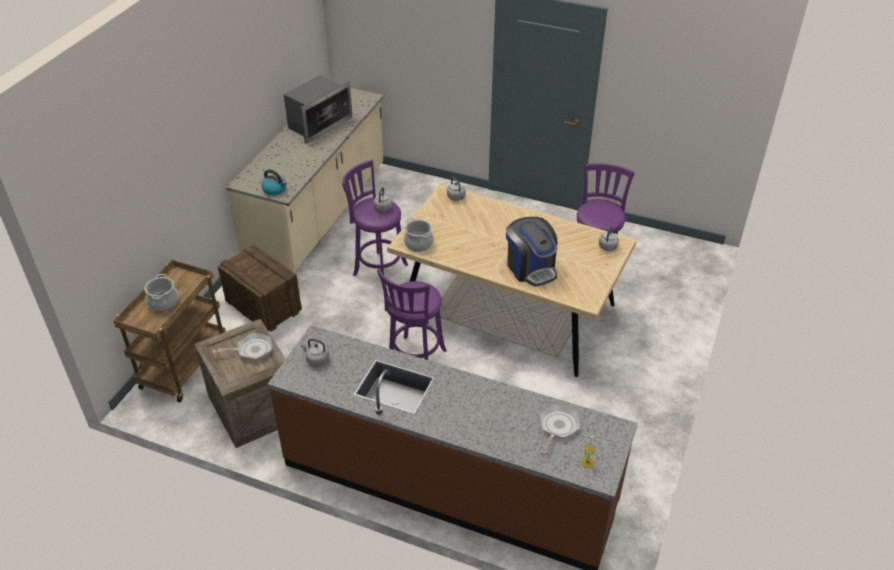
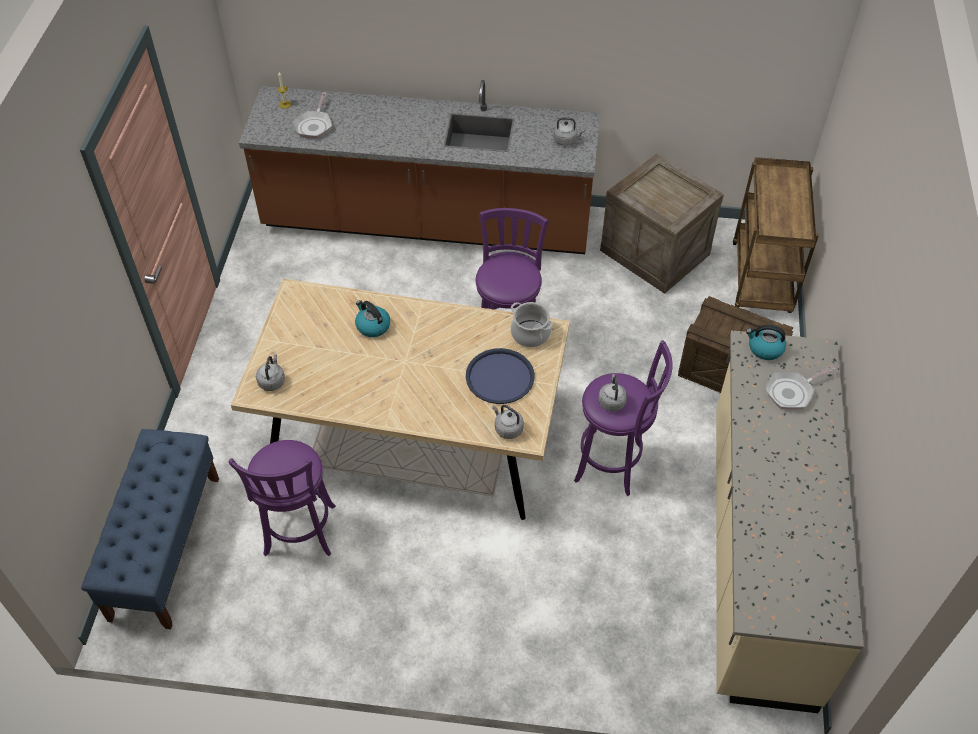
camera: 165 degrees right, 10 degrees up
cooking pot [144,274,179,312] -> none
frying pan [213,333,272,361] -> frying pan moved to [765,364,836,410]
microwave [284,75,353,144] -> none
coffee machine [506,217,557,287] -> kettle [355,300,390,337]
none -> blue bench [81,429,219,629]
none -> blue tray [466,348,535,404]

